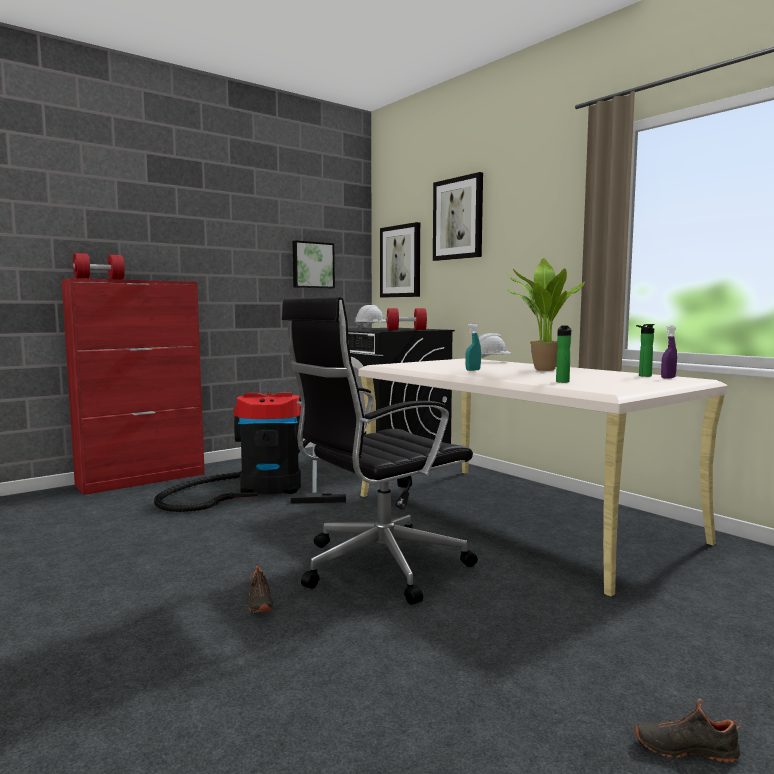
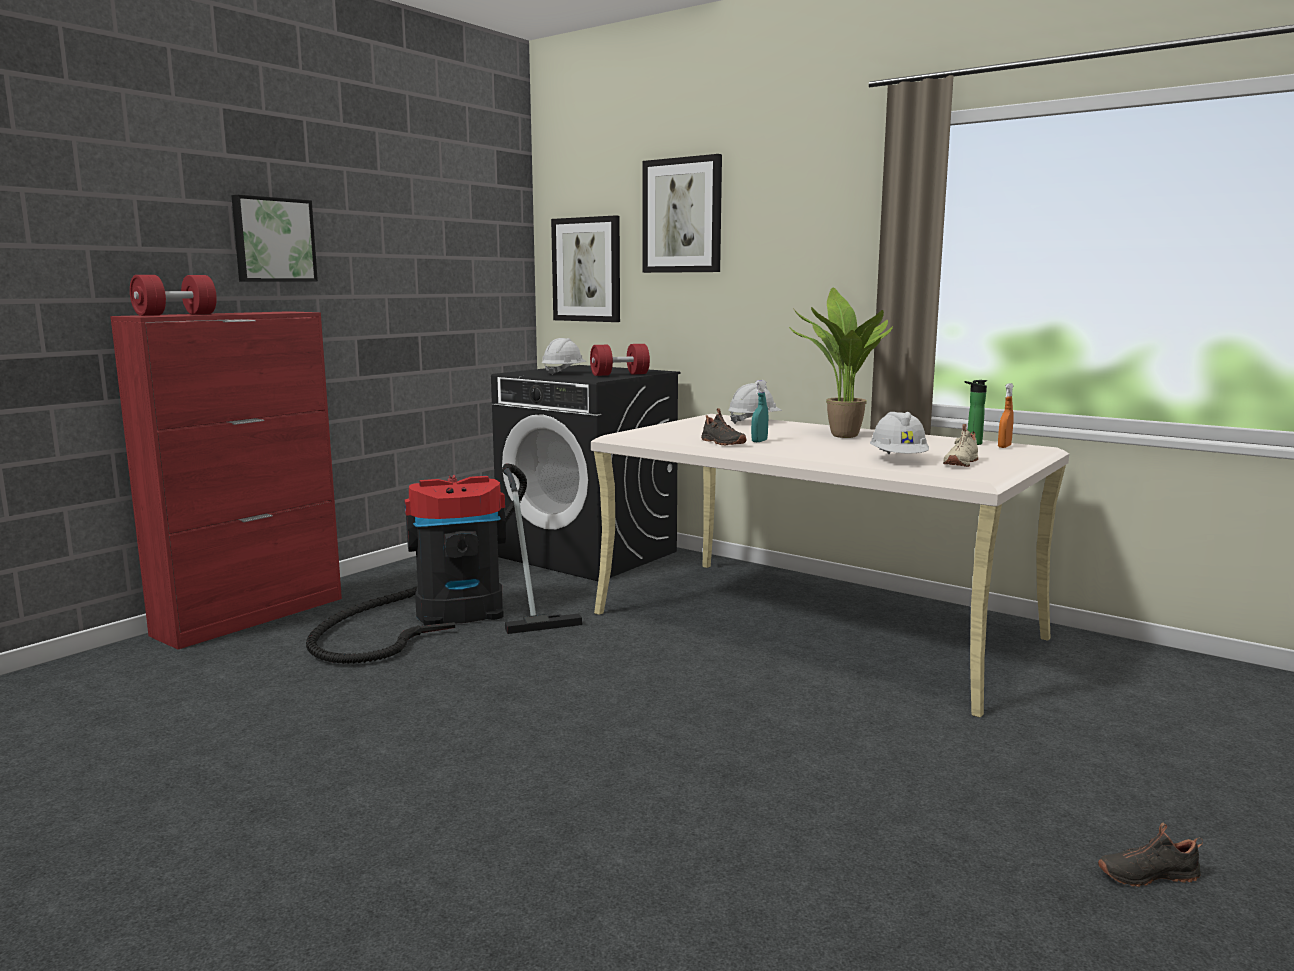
camera: 15 degrees left, 5 degrees up
black shoe [248,566,273,613] -> black shoe moved to [701,408,746,445]
black office chair [282,297,478,605] -> none
picture [293,240,335,288] -> picture moved to [231,195,318,282]
bottle [556,326,571,383] -> white hard hat [870,412,929,454]
purple spray bottle [661,326,677,379] -> orange spray bottle [998,383,1014,448]
none -> beige shoe [943,424,978,467]

